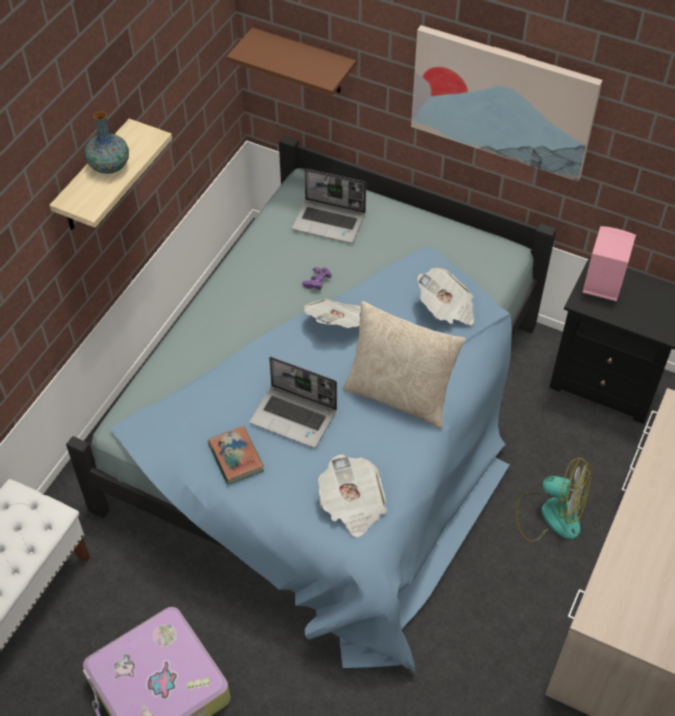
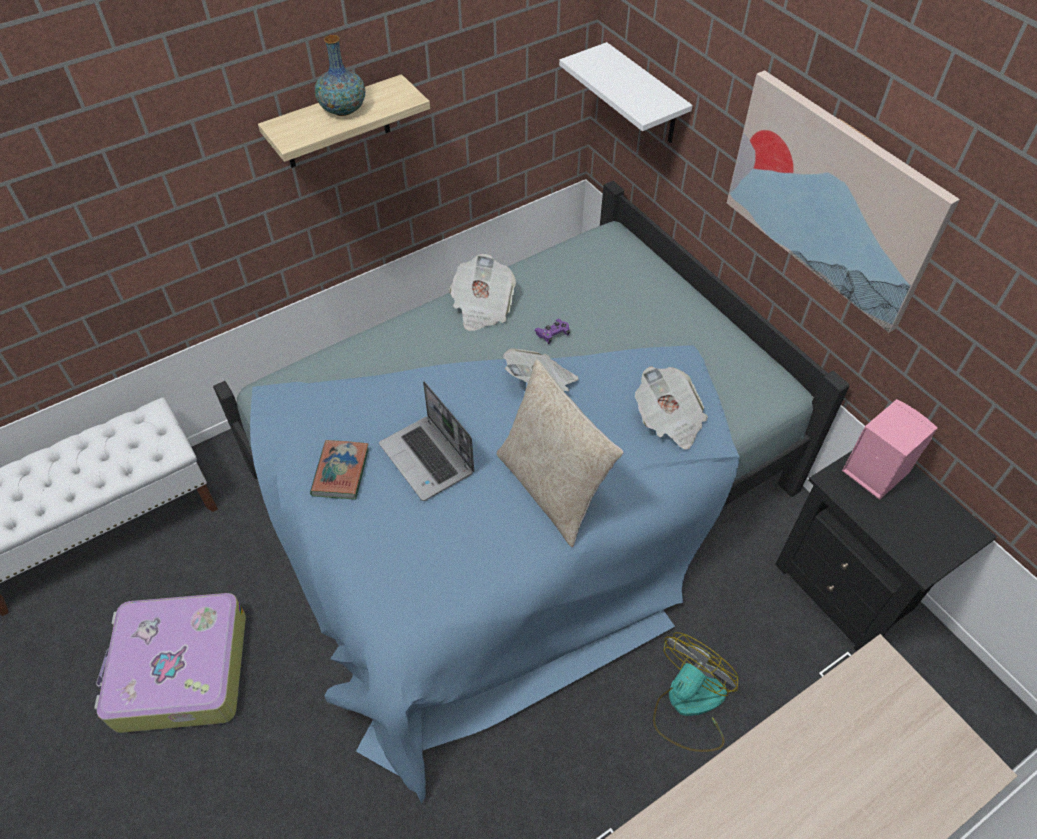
camera: 30 degrees right, 0 degrees up
brown shelf [227,28,356,95] -> white shelf [559,42,693,143]
laptop [292,169,366,243] -> none
newspaper [318,454,387,537] -> newspaper moved to [449,254,516,331]
fan [516,457,591,542] -> fan turned 105 degrees counterclockwise [653,632,739,752]

